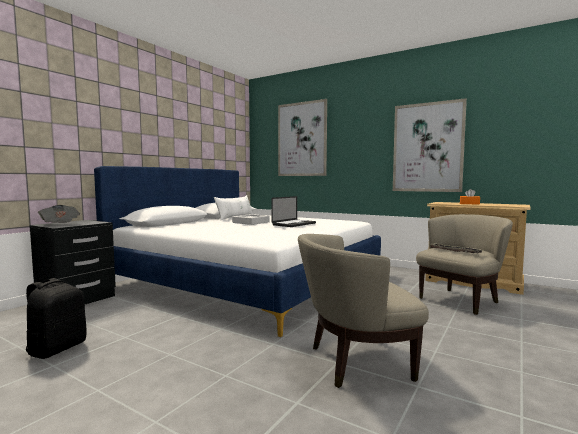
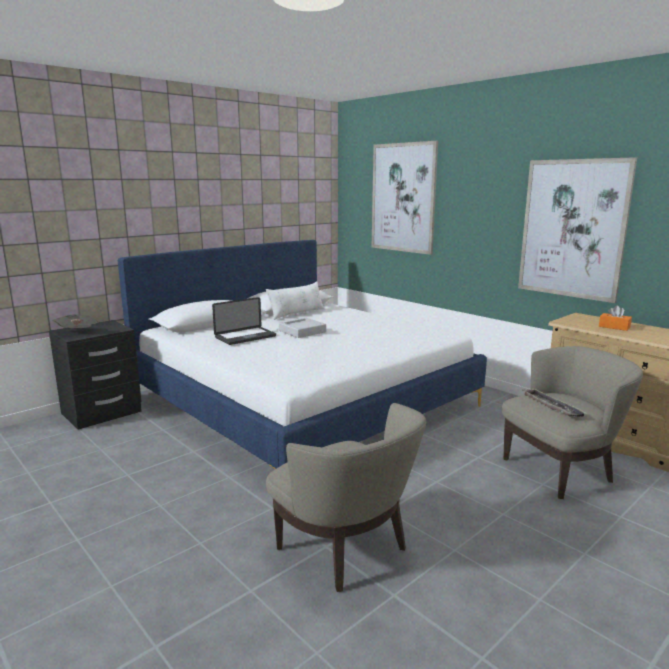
camera: 15 degrees right, 10 degrees up
black backpack [26,278,87,359] -> none
laptop [271,196,316,227] -> laptop moved to [212,297,276,345]
beige armchair [298,234,429,388] -> beige armchair turned 135 degrees counterclockwise [266,403,426,592]

